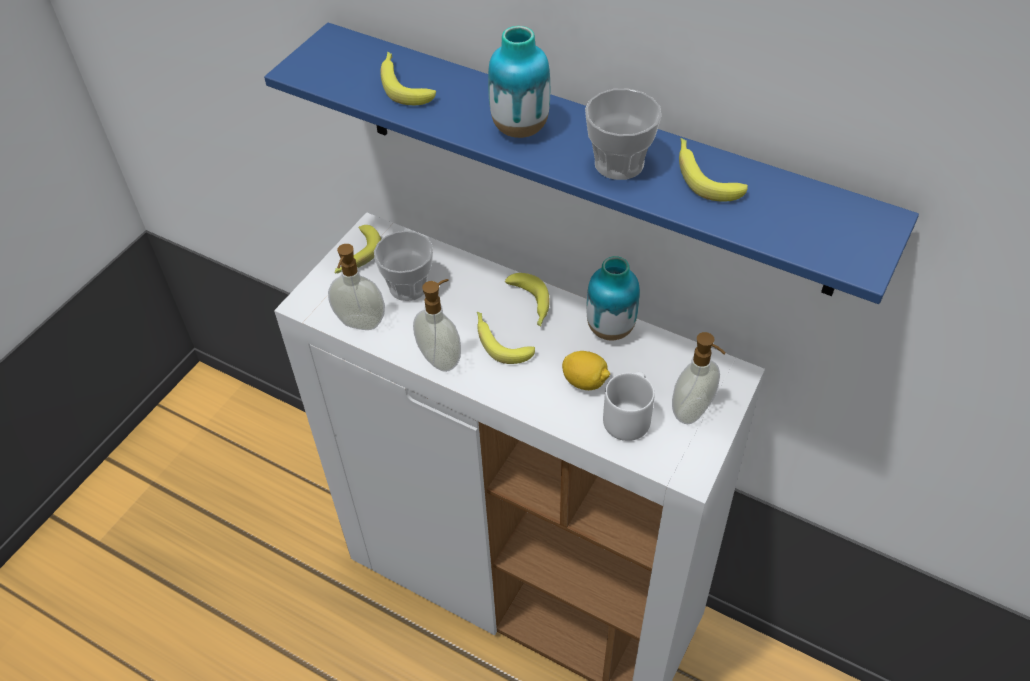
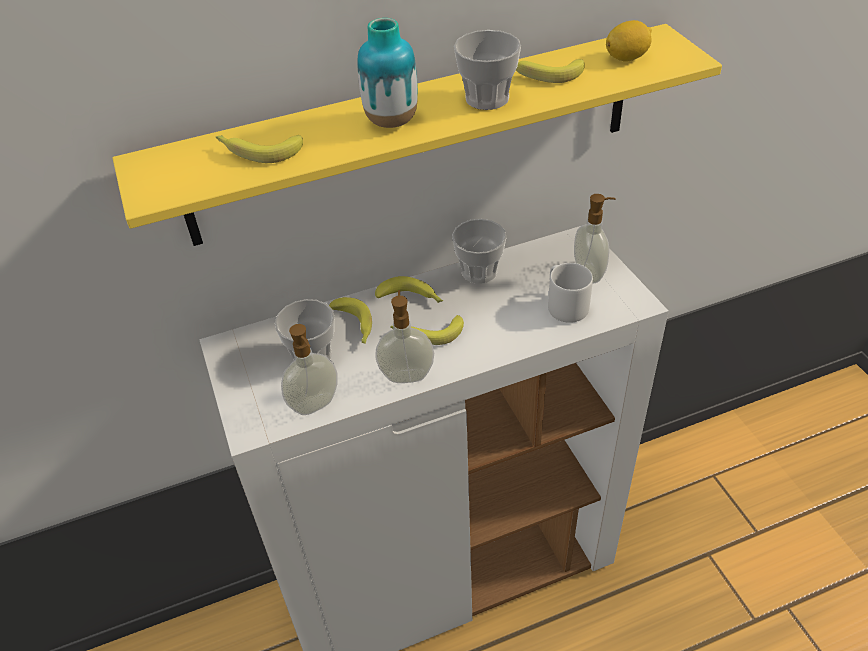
camera: 50 degrees left, 5 degrees down
blue shelf [264,23,919,304] -> yellow shelf [113,24,722,246]
banana [335,225,381,274] -> banana moved to [329,297,372,344]
lemon [562,351,610,390] -> lemon moved to [606,20,652,61]
vase [586,256,640,341] -> cup [452,219,507,284]

